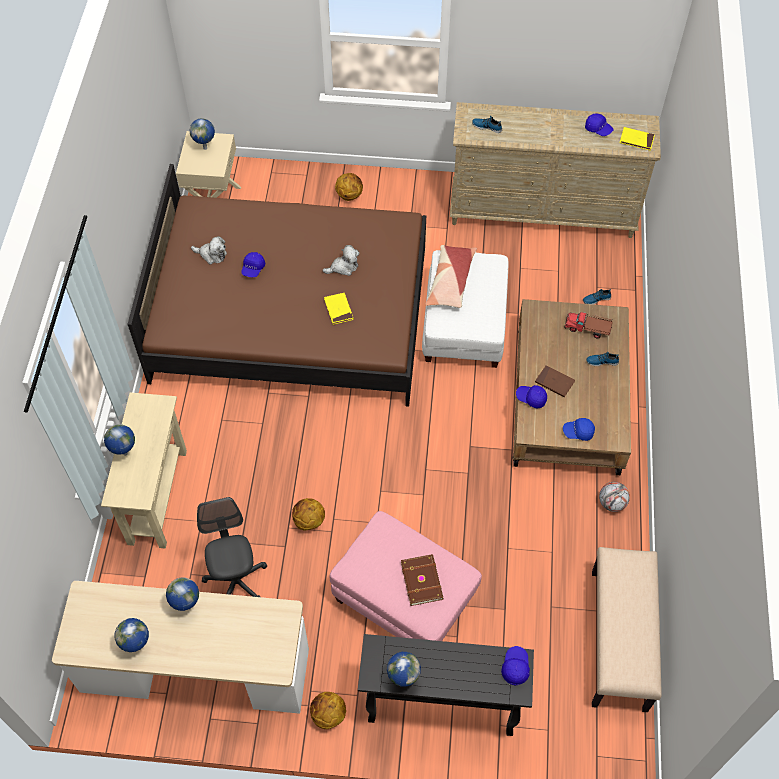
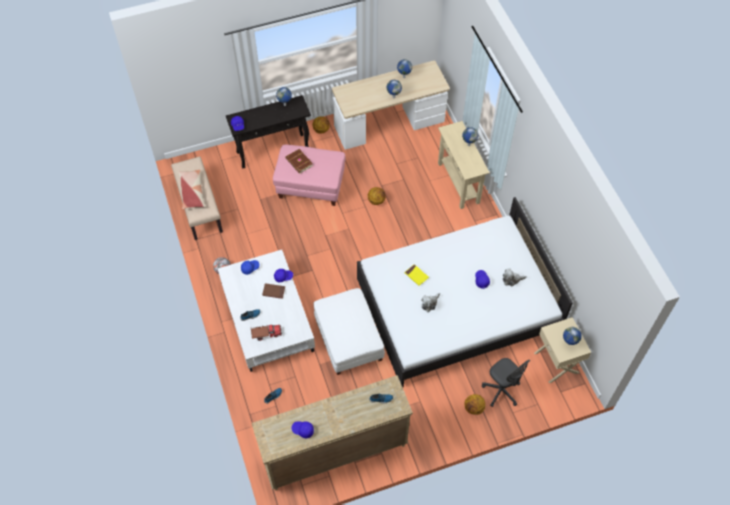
camera: 155 degrees right, 0 degrees up
brown bed [127,164,426,407] -> white bed [357,197,573,387]
grey office chair [197,497,267,597] -> grey office chair moved to [482,358,530,407]
pillow [425,245,477,308] -> pillow moved to [178,170,206,209]
brown coffee table [513,299,631,475] -> white coffee table [218,250,315,372]
yellow book [620,127,655,151] -> none

